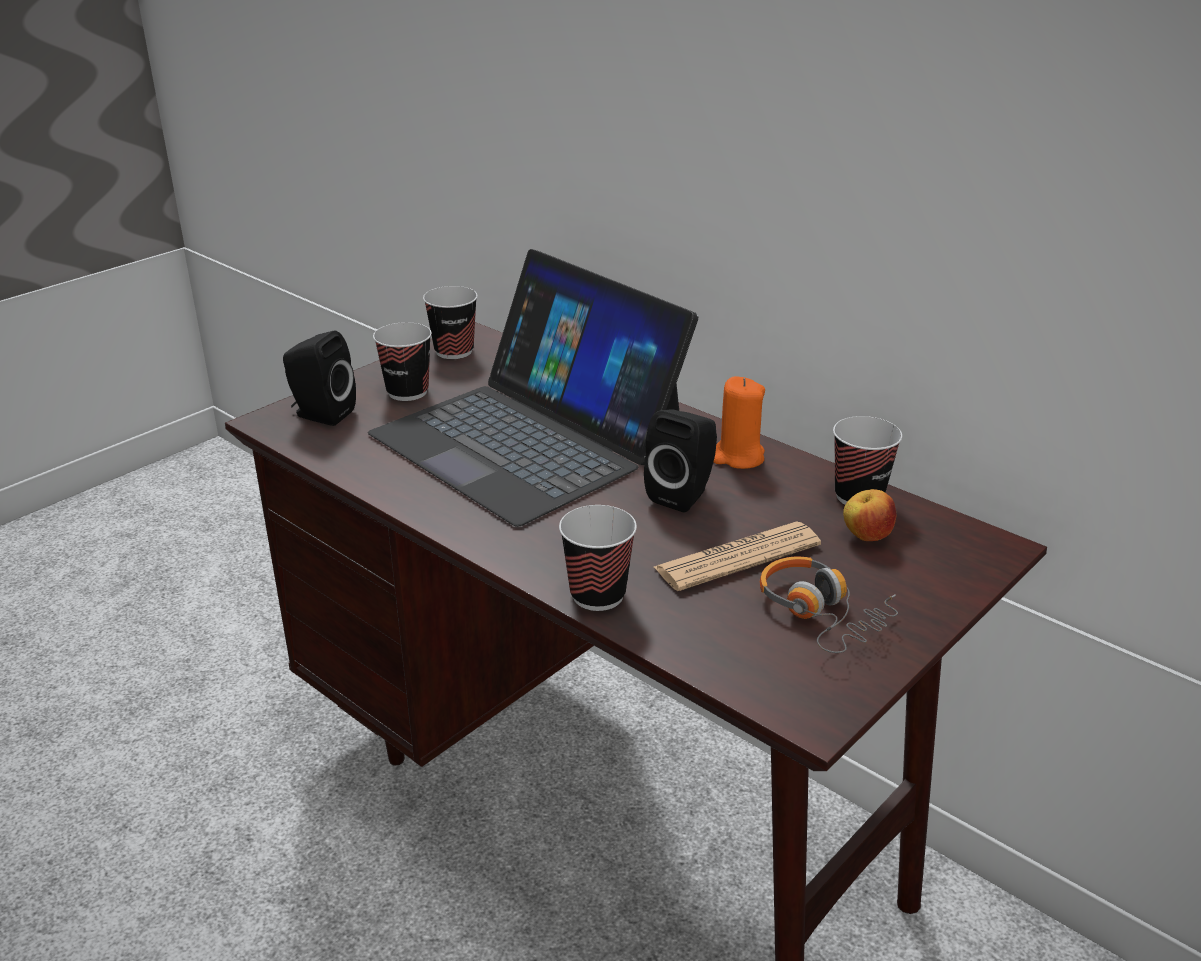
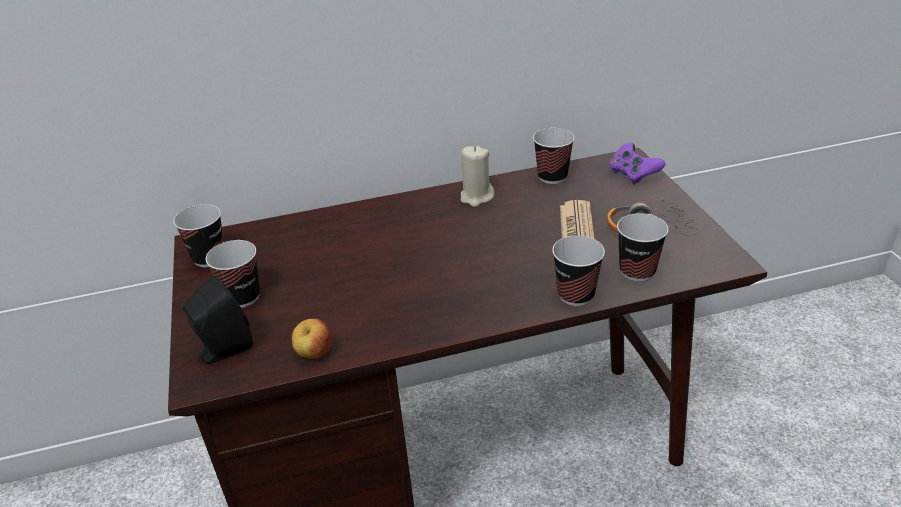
camera: 55 degrees left, 5 degrees up
laptop [368,249,698,527] -> none
black speaker [644,409,717,513] -> none
orange candle [714,376,765,469] -> beige candle [460,146,494,207]
apple [843,489,896,541] -> apple moved to [292,319,332,359]
none -> purple game controller [609,142,666,185]
none -> cup [617,213,668,281]

